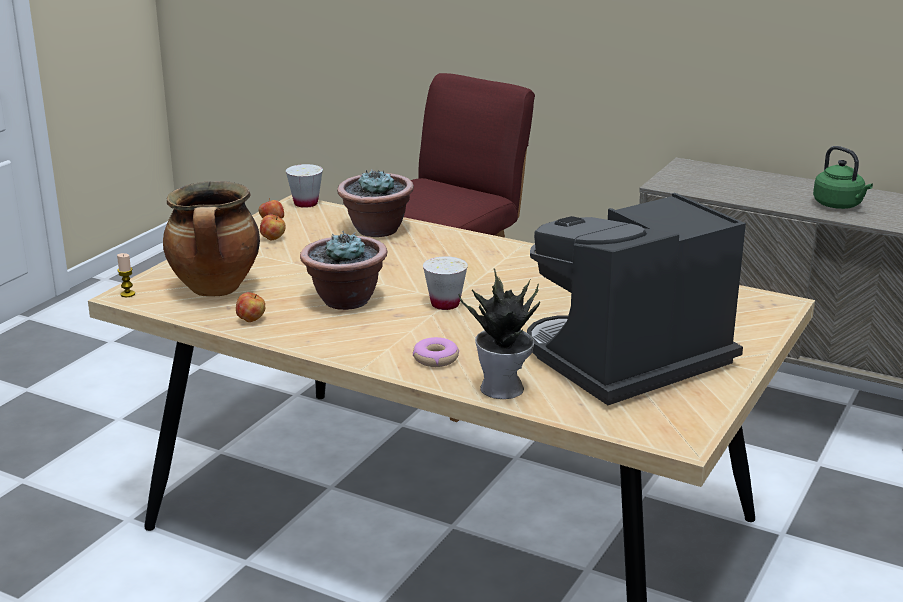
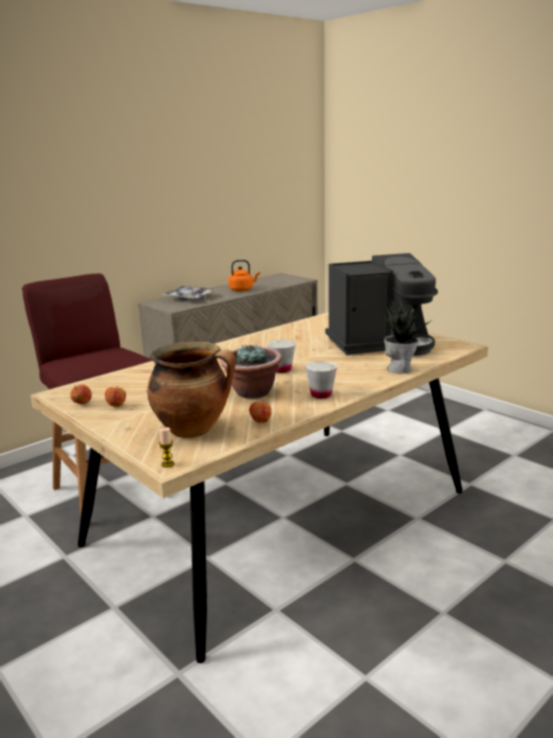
camera: 70 degrees left, 5 degrees down
white cup [286,164,323,208] -> white cup moved to [305,361,337,398]
potted plant [337,169,414,237] -> none
donut [413,337,459,367] -> none
coffee machine [527,193,746,405] -> coffee machine turned 90 degrees counterclockwise [325,253,438,356]
green kettle [813,146,873,209] -> orange kettle [228,260,260,291]
none -> tray [161,286,218,300]

